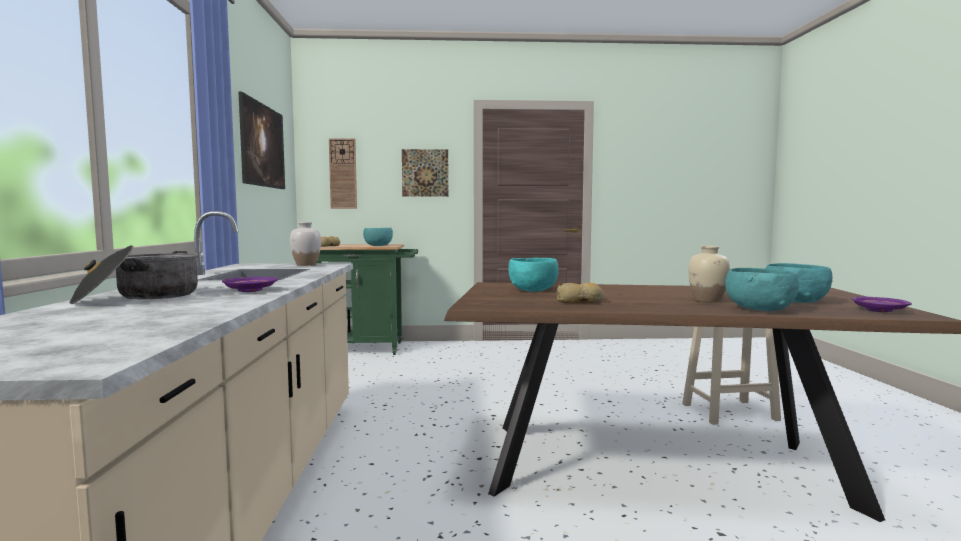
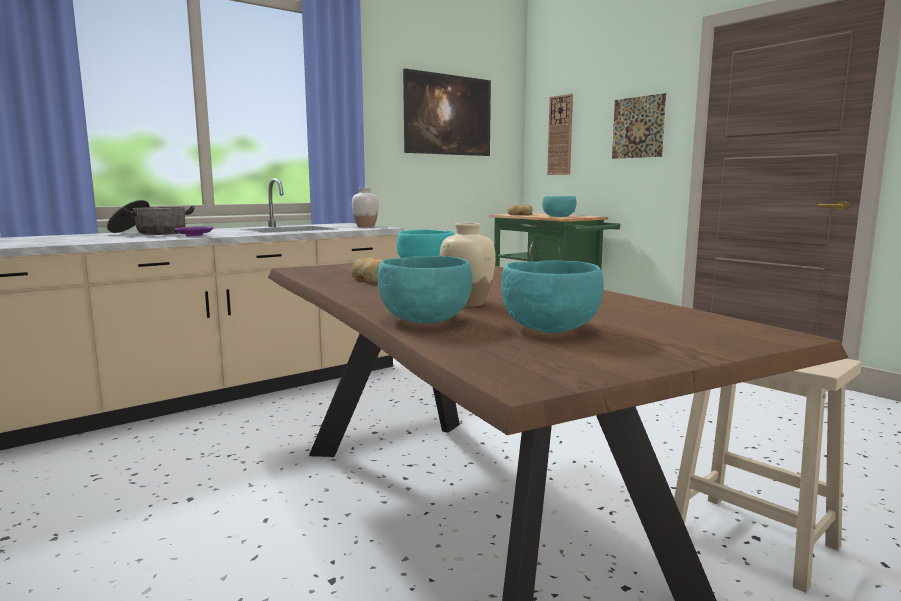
camera: 55 degrees right, 5 degrees up
purple plate [851,297,912,312] -> none

